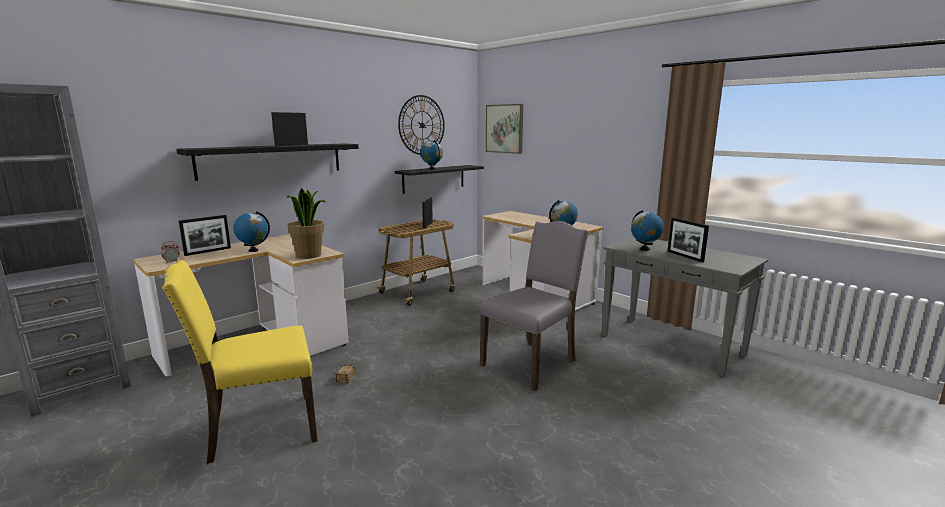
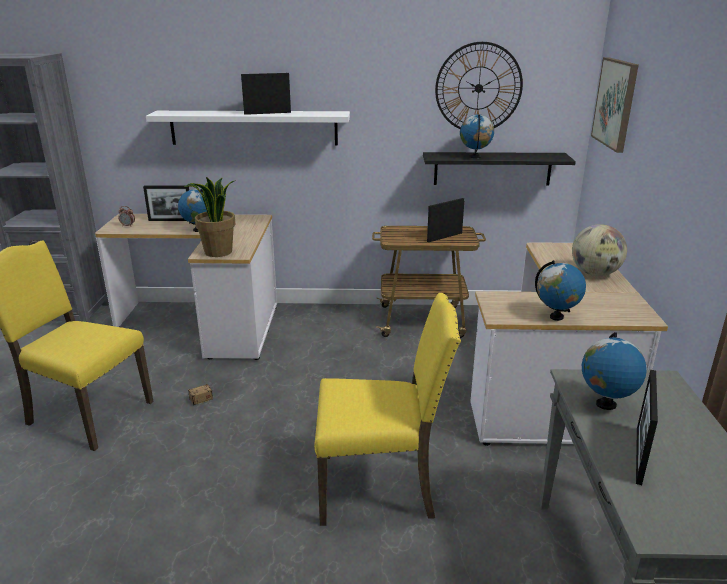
camera: 45 degrees right, 10 degrees up
black shelf [177,143,359,181] -> white shelf [146,111,350,146]
grey chair [480,221,588,391] -> yellow chair [314,293,461,526]
none -> globe [572,224,627,276]

